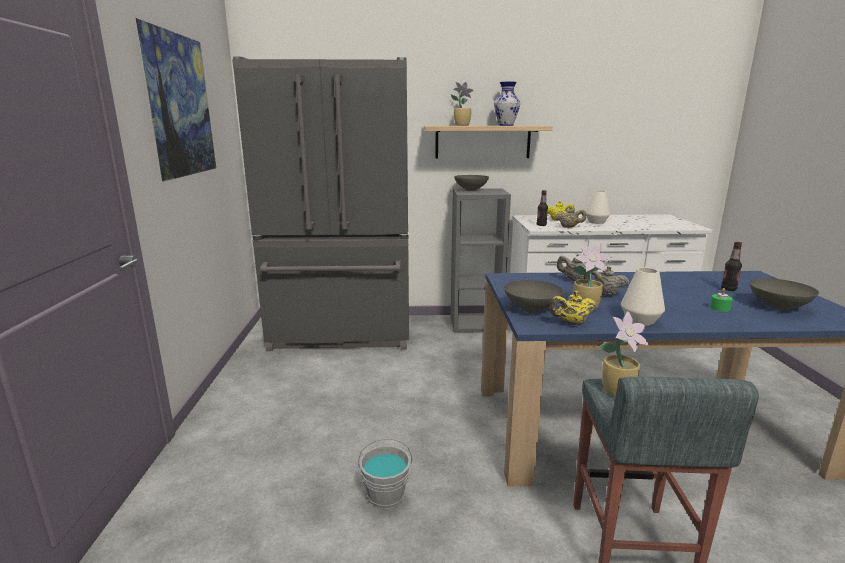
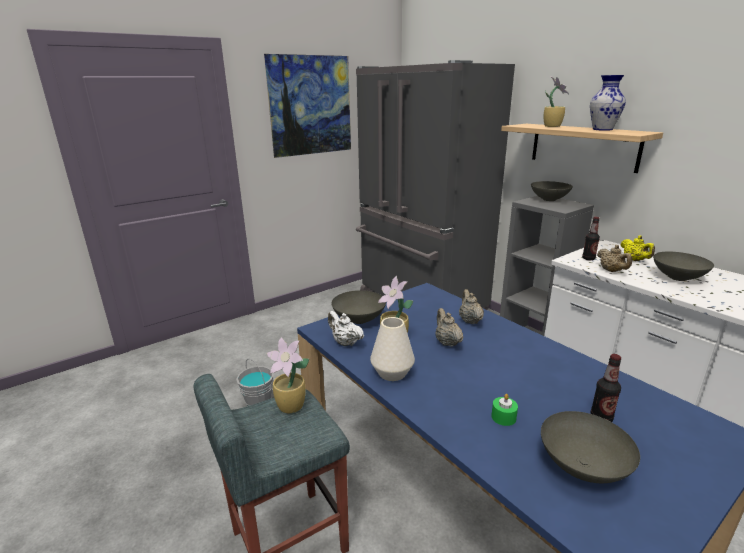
camera: 55 degrees right, 5 degrees up
yellow teapot [550,291,596,325] -> white teapot [328,311,364,346]
white vase [586,190,610,224] -> grey bowl [653,252,714,281]

